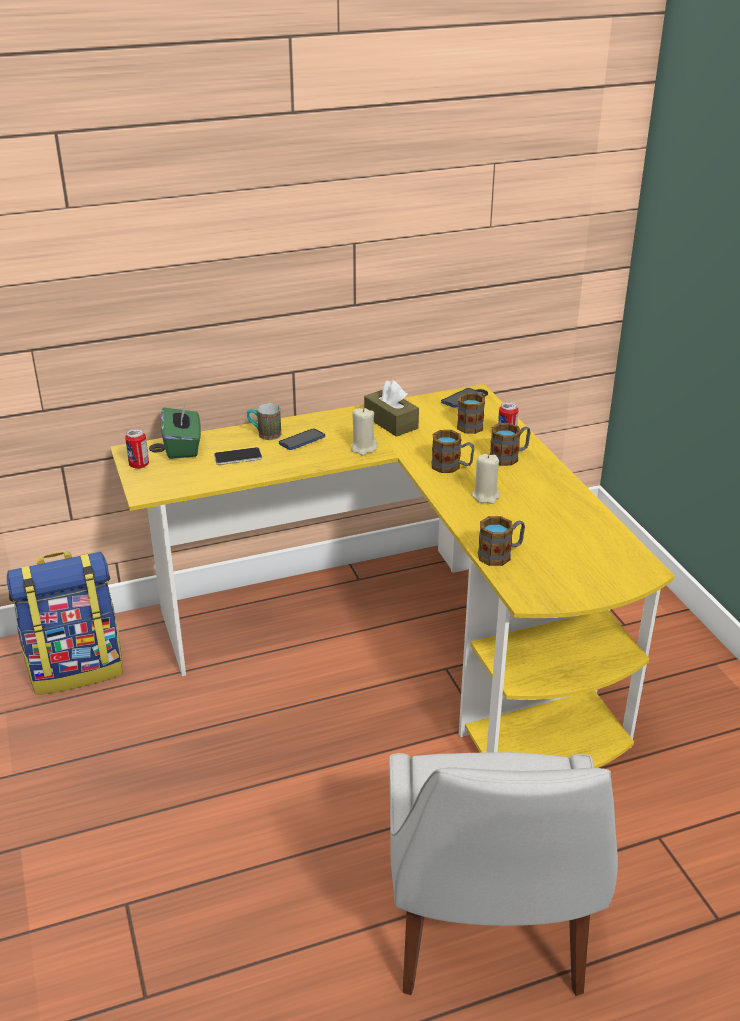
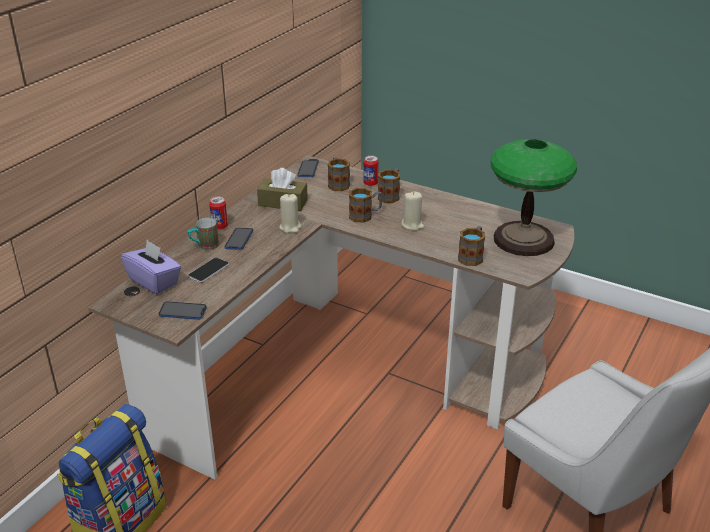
camera: 40 degrees left, 0 degrees up
yellow desk [110,384,675,768] -> brown desk [88,155,574,480]
can [125,429,149,469] -> can moved to [209,197,228,230]
green tissue box [161,401,201,459] -> purple tissue box [121,240,181,294]
none -> phone [159,301,207,320]
none -> table lamp [490,139,577,256]

